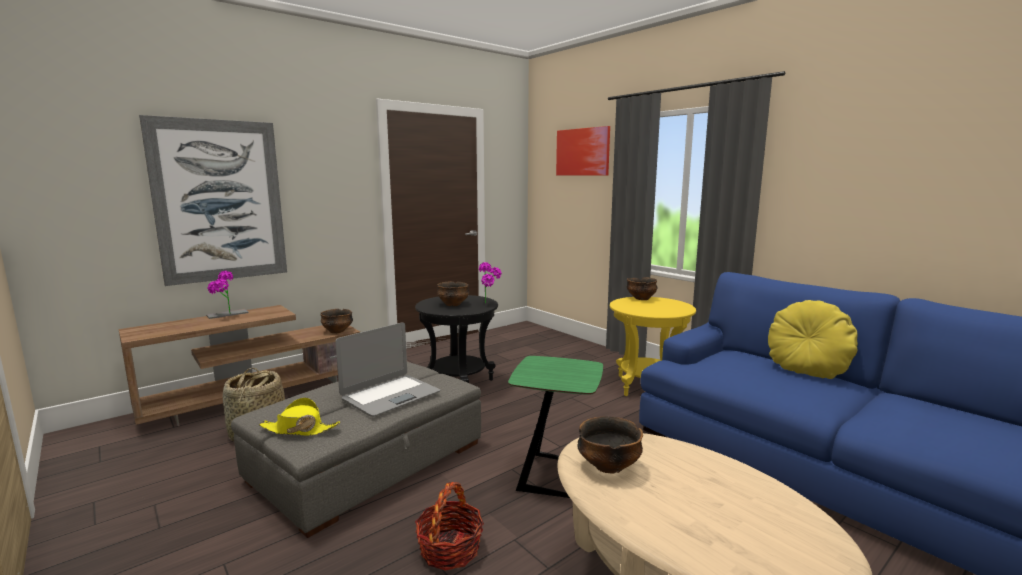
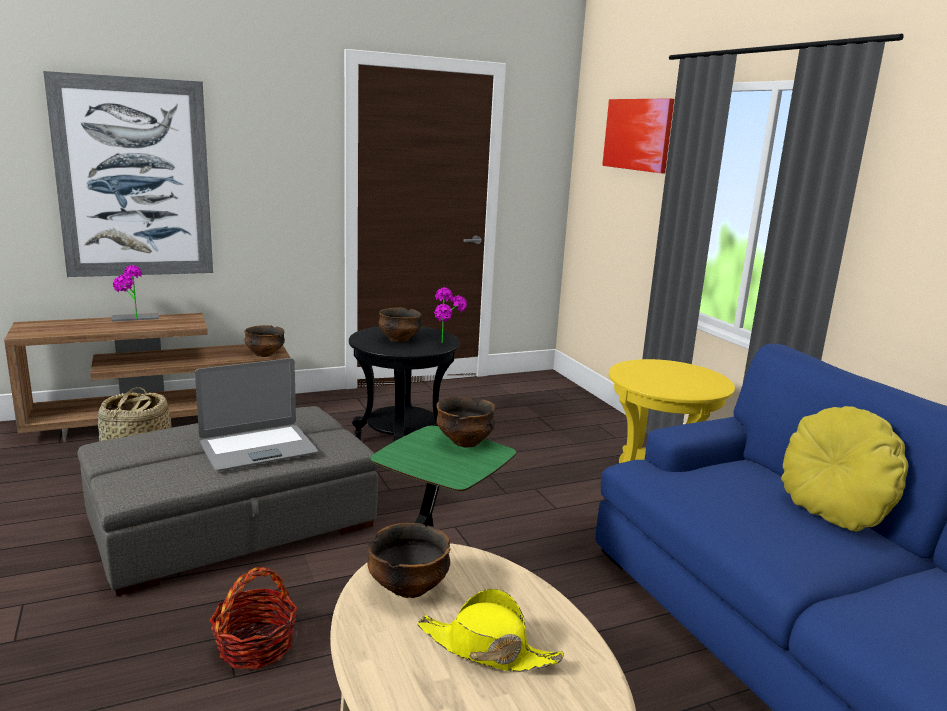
camera: 15 degrees right, 5 degrees up
yellow hat [259,397,340,436] -> yellow hat moved to [417,588,564,672]
bowl [627,278,657,300] -> bowl moved to [436,397,496,447]

